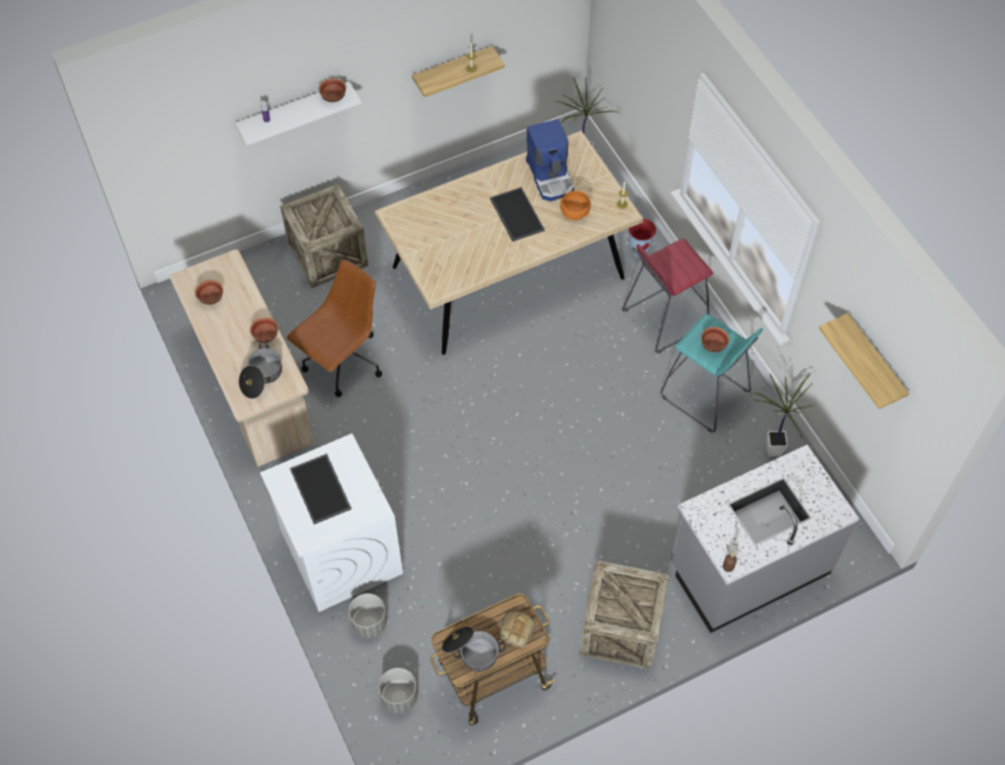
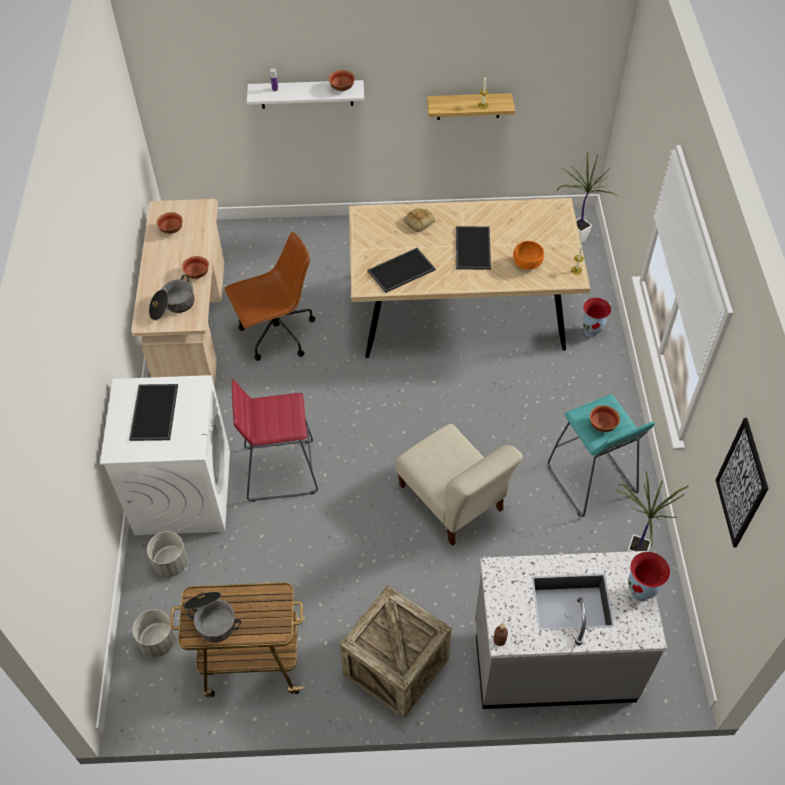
camera: 25 degrees right, 5 degrees down
crate [280,184,368,288] -> none
bread [499,612,535,648] -> bread moved to [404,209,435,232]
coffee machine [526,119,574,201] -> none
red stool [622,238,713,353] -> red stool moved to [232,379,318,502]
shelf [819,313,909,409] -> picture [716,418,769,547]
none -> tray [368,248,436,293]
none -> beige chair [396,424,523,546]
none -> vase [628,552,670,602]

